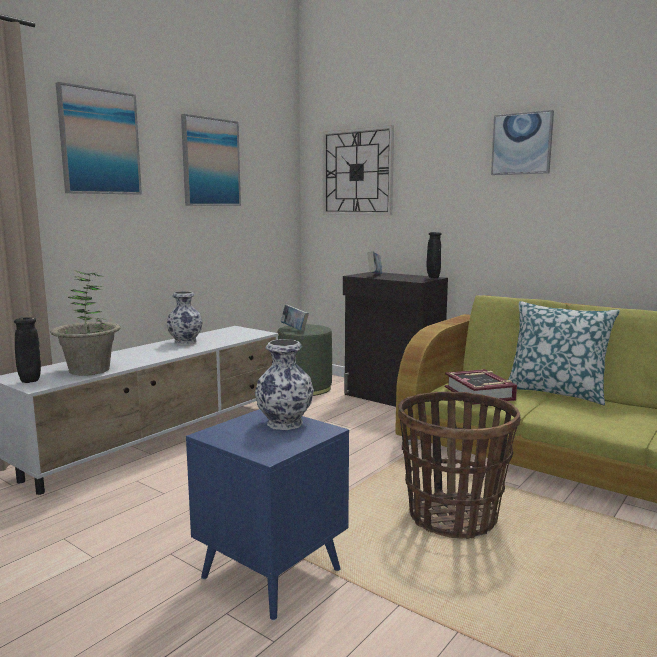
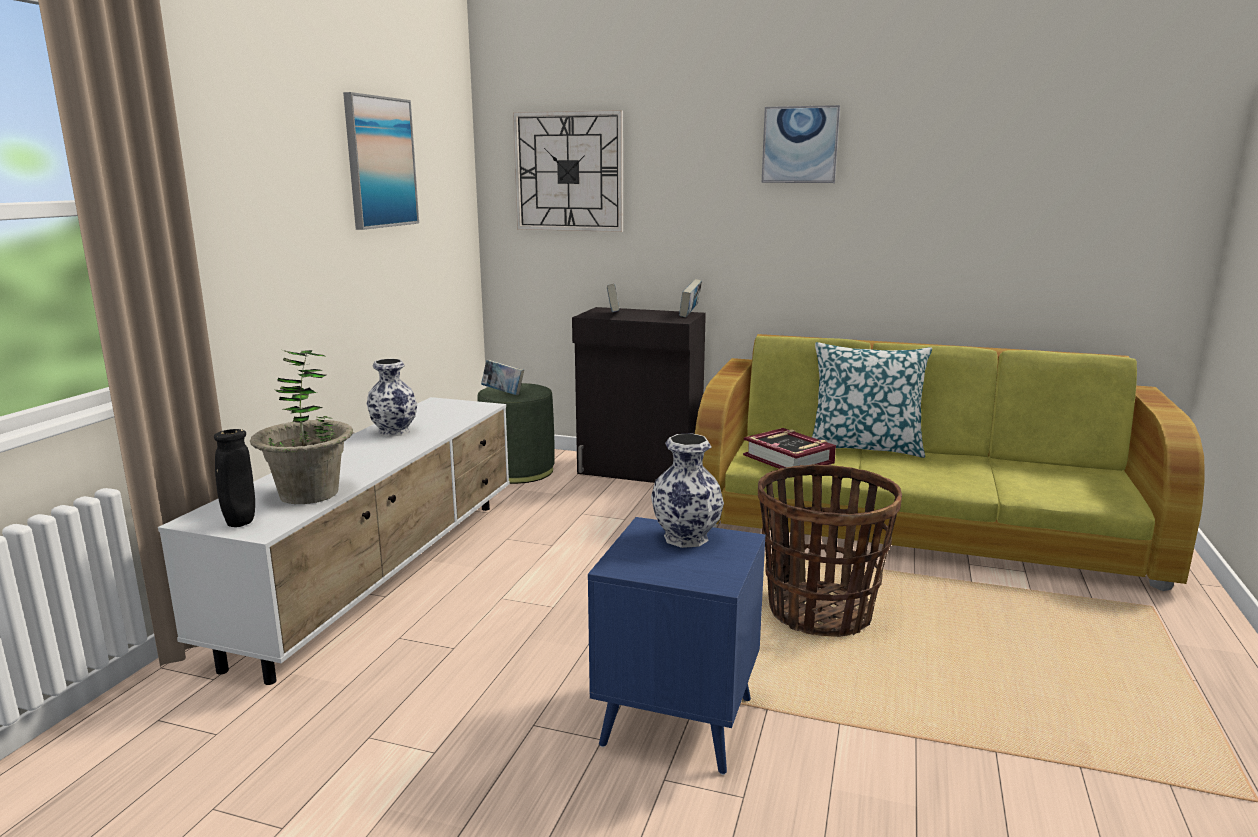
camera: 20 degrees left, 5 degrees up
picture [56,82,142,194] -> none
black vase [427,232,442,278] -> book [679,279,702,317]

